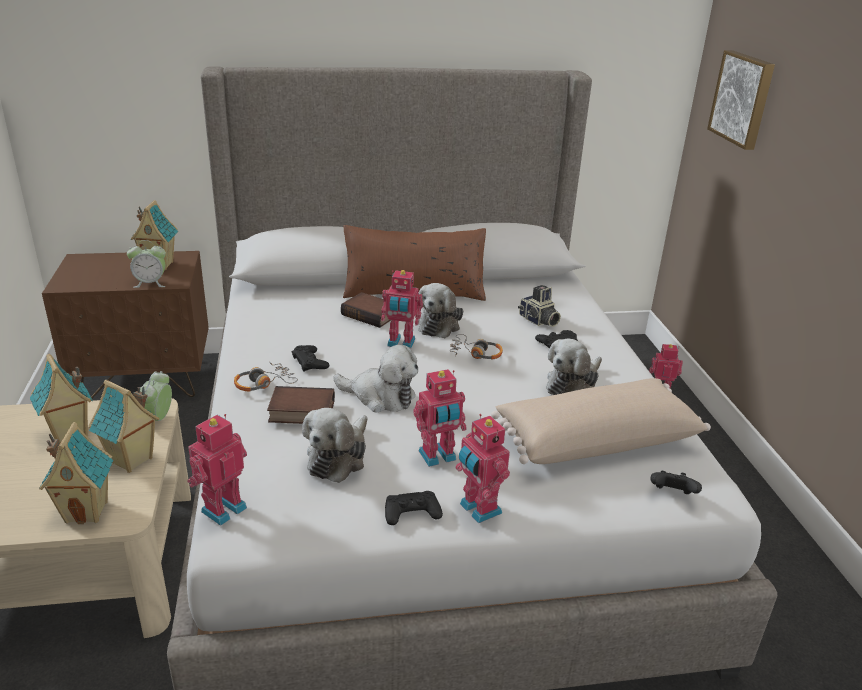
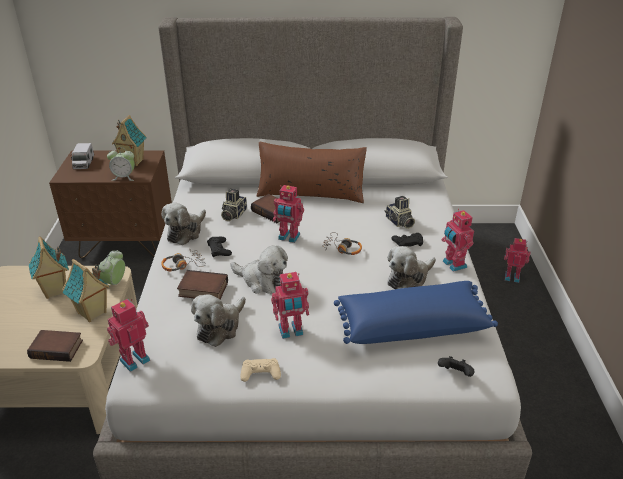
camera: 10 degrees right, 5 degrees up
toy house [39,422,114,524] -> book [27,330,83,362]
black game controller [385,491,443,525] -> beige game controller [240,358,281,382]
plush toy [415,283,463,338] -> plush toy moved to [162,203,206,245]
toy robot [455,414,510,523] -> toy robot moved to [442,209,474,272]
beige pillow [491,378,711,464] -> blue pillow [334,281,498,344]
picture [707,50,775,150] -> none
none -> toy truck [70,143,94,169]
none -> camera [221,189,247,221]

